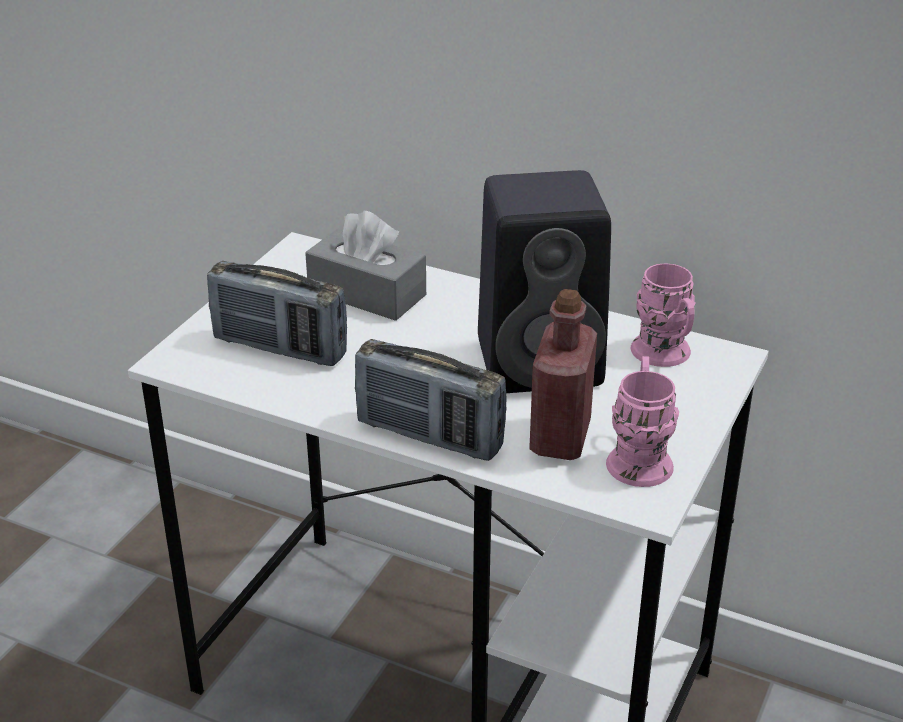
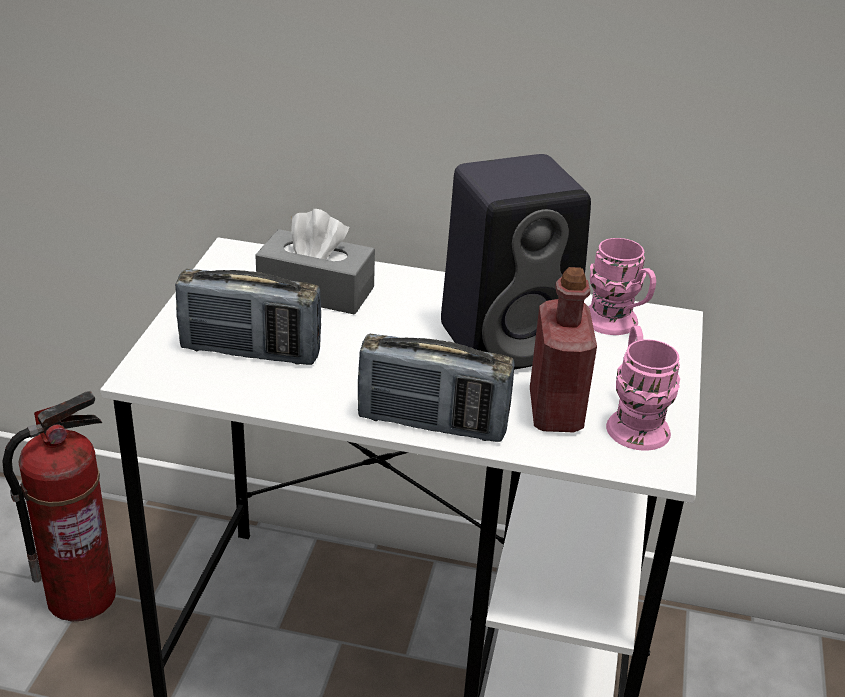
camera: 15 degrees left, 0 degrees up
none -> fire extinguisher [2,391,116,621]

